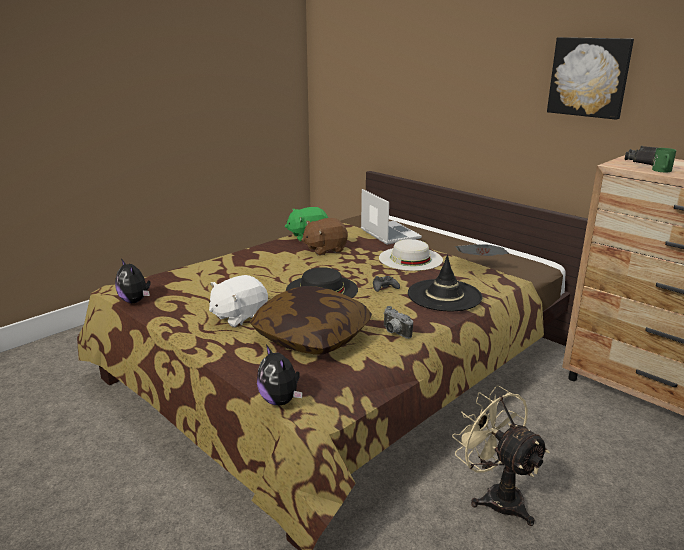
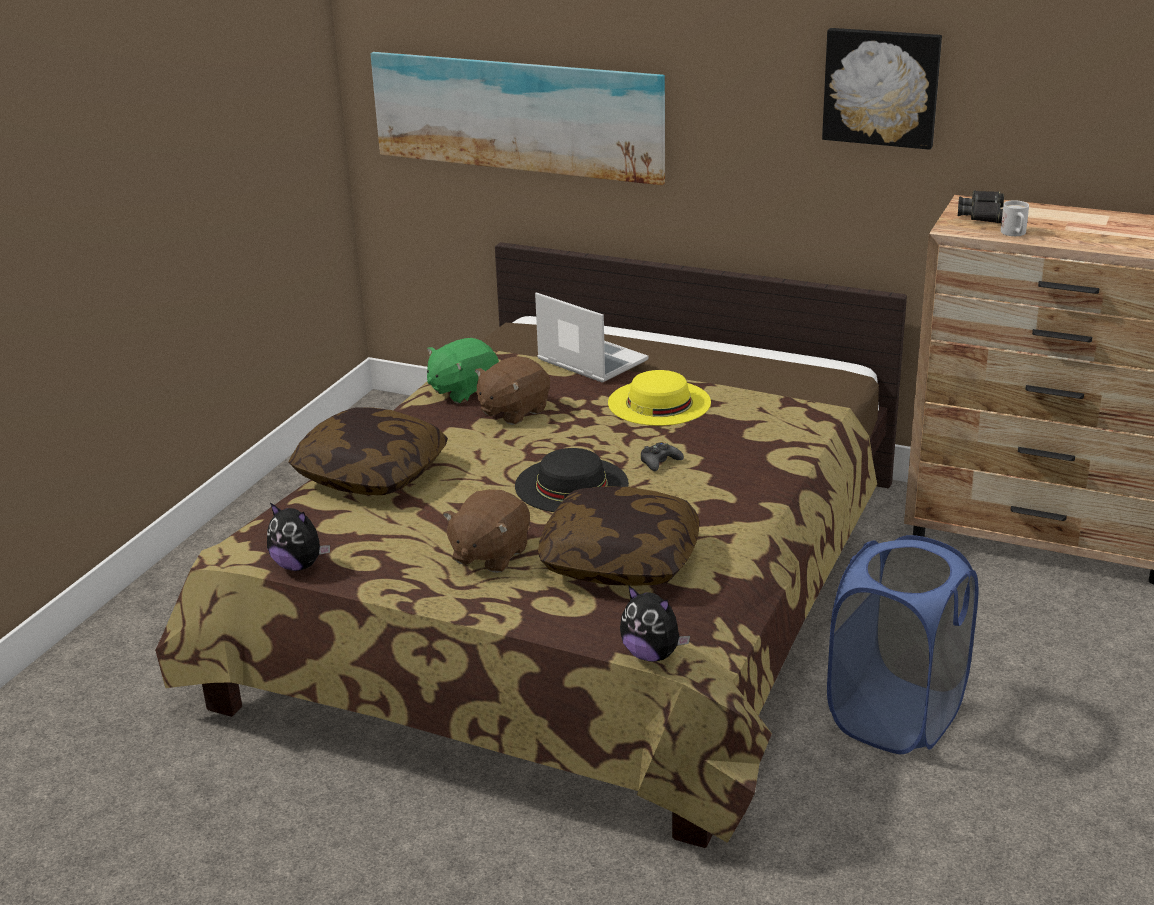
camera: 20 degrees left, 5 degrees up
white plush toy [209,275,268,327] -> brown plush toy [443,489,530,573]
white hat [379,239,443,271] -> yellow hat [608,370,711,426]
camera [383,306,413,339] -> none
black hat [408,255,482,311] -> none
beige fan [452,385,550,526] -> blue laundry basket [827,535,979,754]
newspaper [455,244,509,256] -> none
green mug [652,148,676,172] -> white mug [1001,200,1029,236]
none -> pillow [288,407,448,495]
none -> picture [371,52,665,185]

